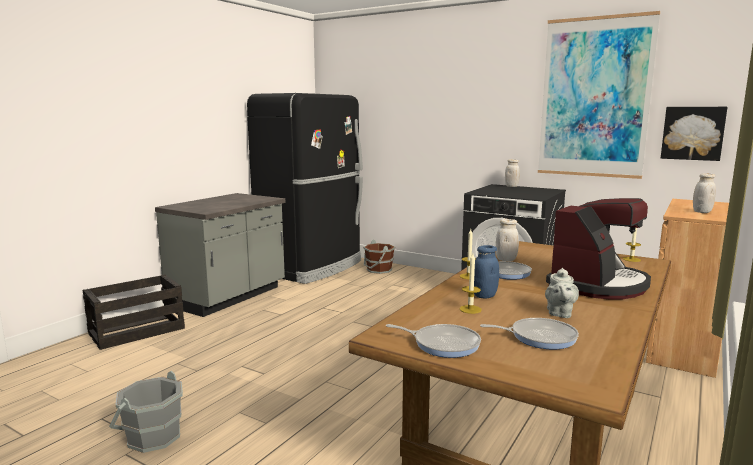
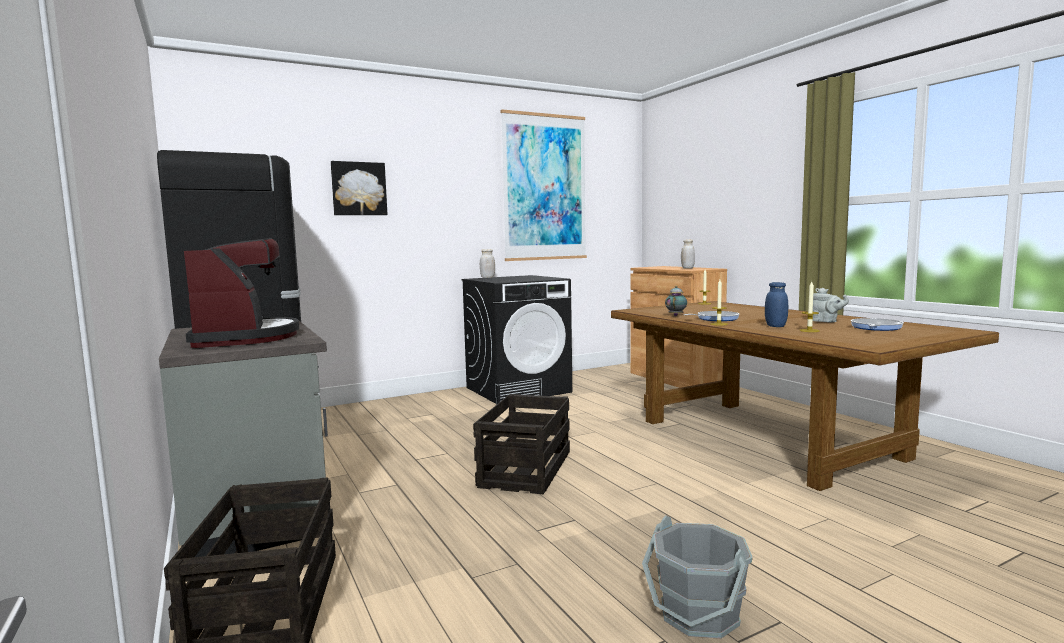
camera: 60 degrees left, 5 degrees down
brown bucket [364,239,395,274] -> none
frying pan [386,324,481,358] -> none
white jar [496,219,519,261] -> teapot [665,286,687,316]
coffee machine [546,198,651,300] -> coffee machine moved to [184,238,299,348]
picture [661,107,728,161] -> picture moved to [331,161,387,215]
none -> crate [473,394,570,494]

